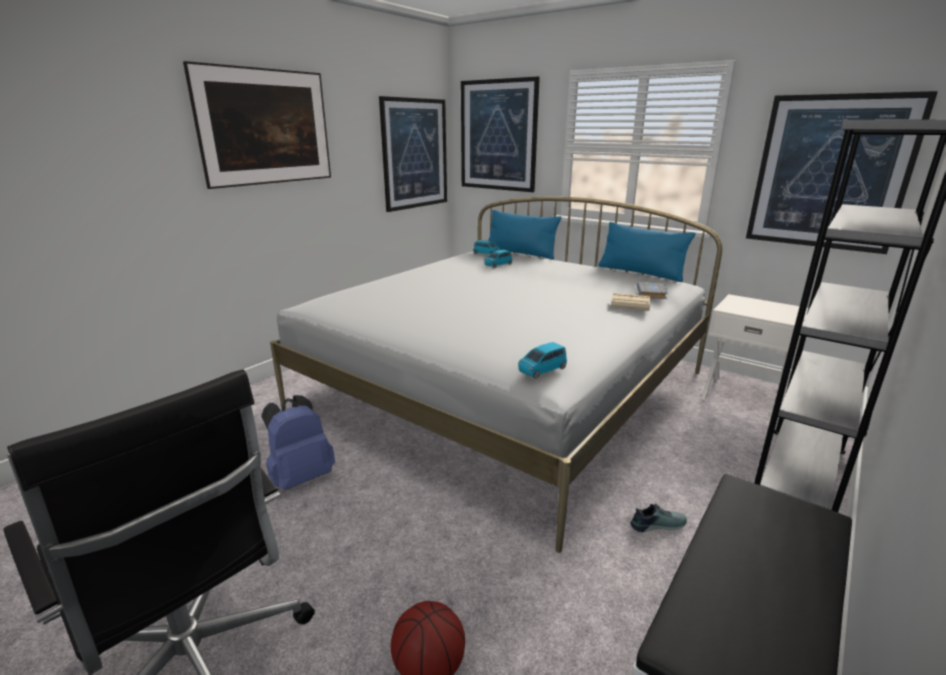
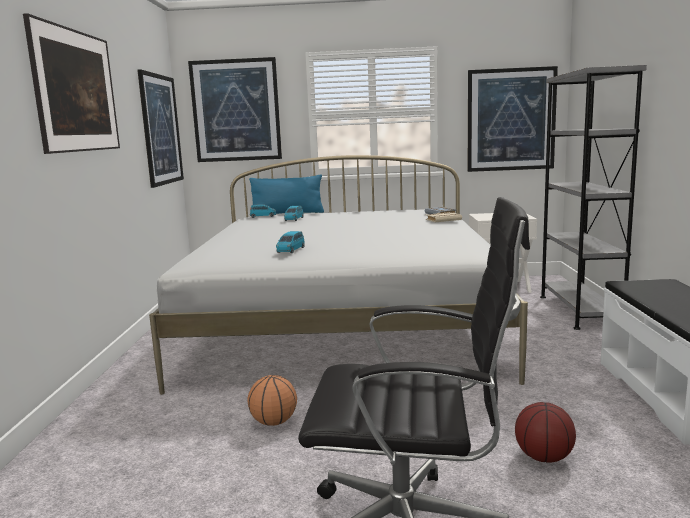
camera: 35 degrees left, 10 degrees down
blue backpack [261,395,335,490] -> basketball [248,375,297,426]
blue toy car [518,342,567,378] -> blue toy car moved to [276,231,305,253]
blue pillow [598,222,695,282] -> none
shoe [630,503,687,533] -> none

